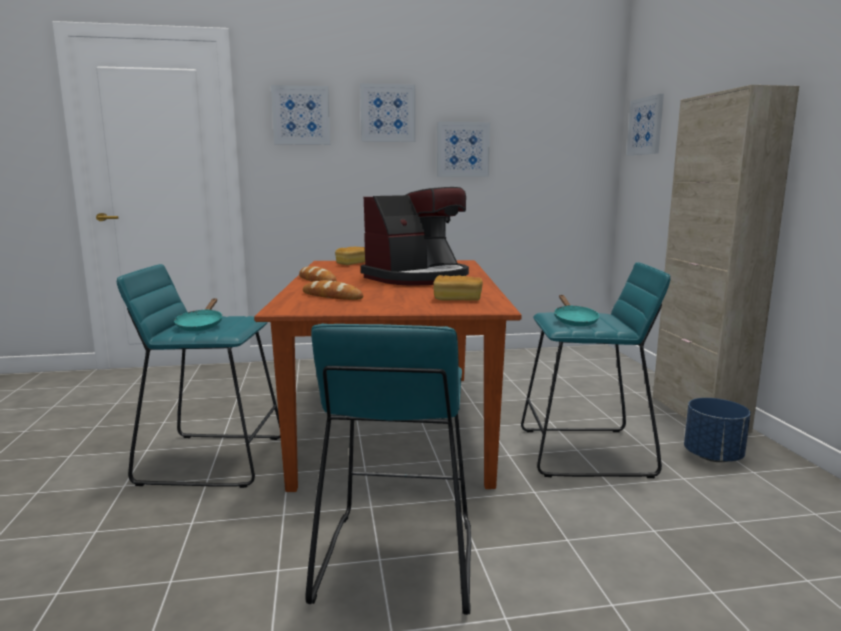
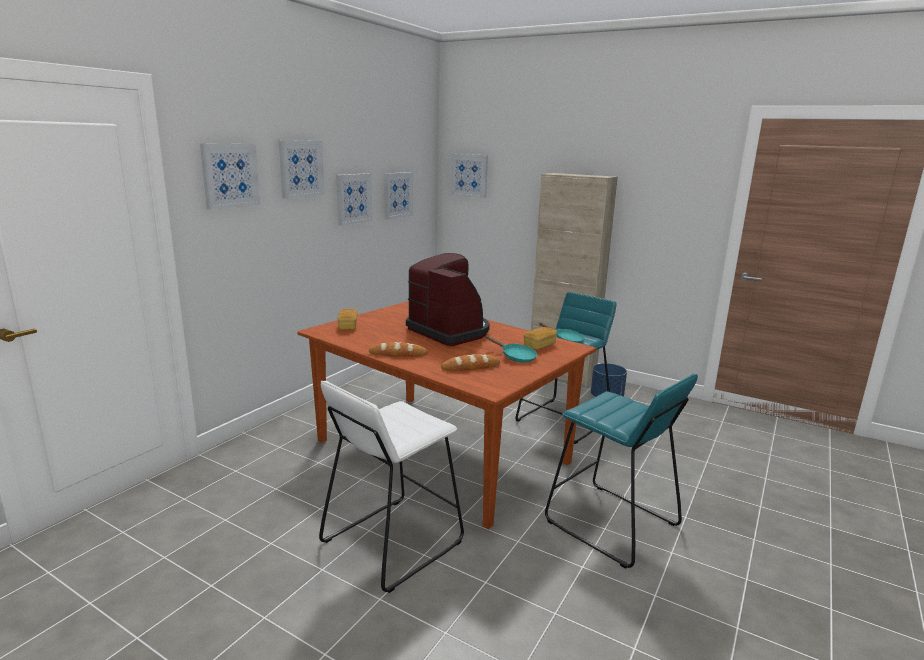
camera: 50 degrees left, 5 degrees up
turquoise stool [117,264,281,488] -> white stool [319,381,464,593]
turquoise frying pan [174,298,222,331] -> turquoise frying pan moved to [485,335,537,363]
coffee machine [361,187,469,286] -> coffee machine turned 45 degrees counterclockwise [406,253,490,346]
none -> picture [384,172,413,219]

